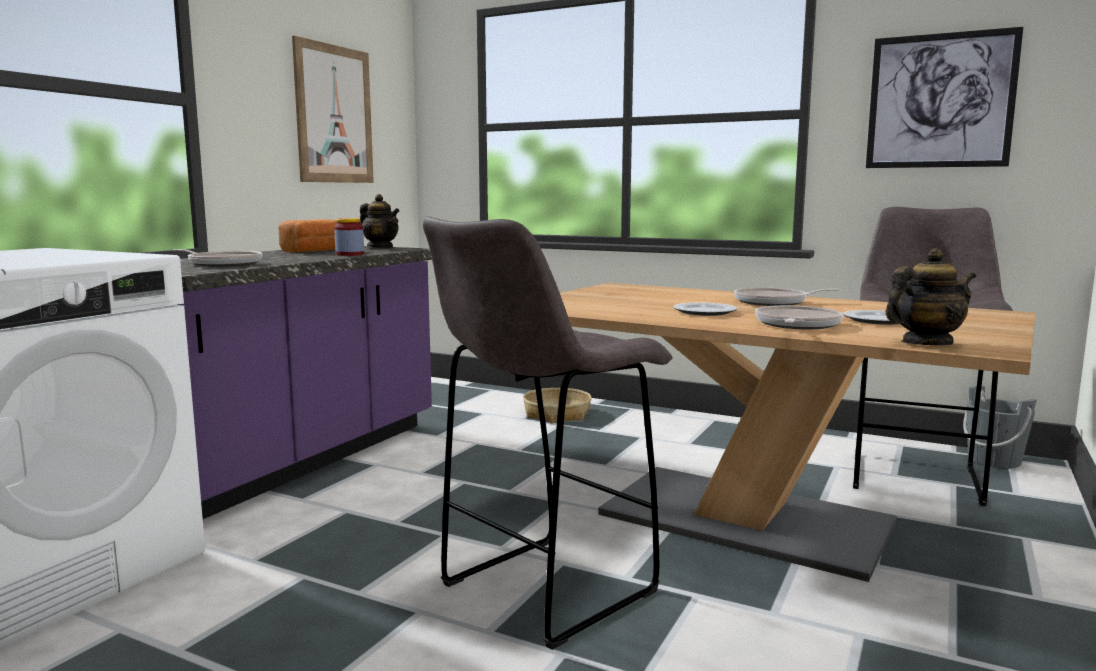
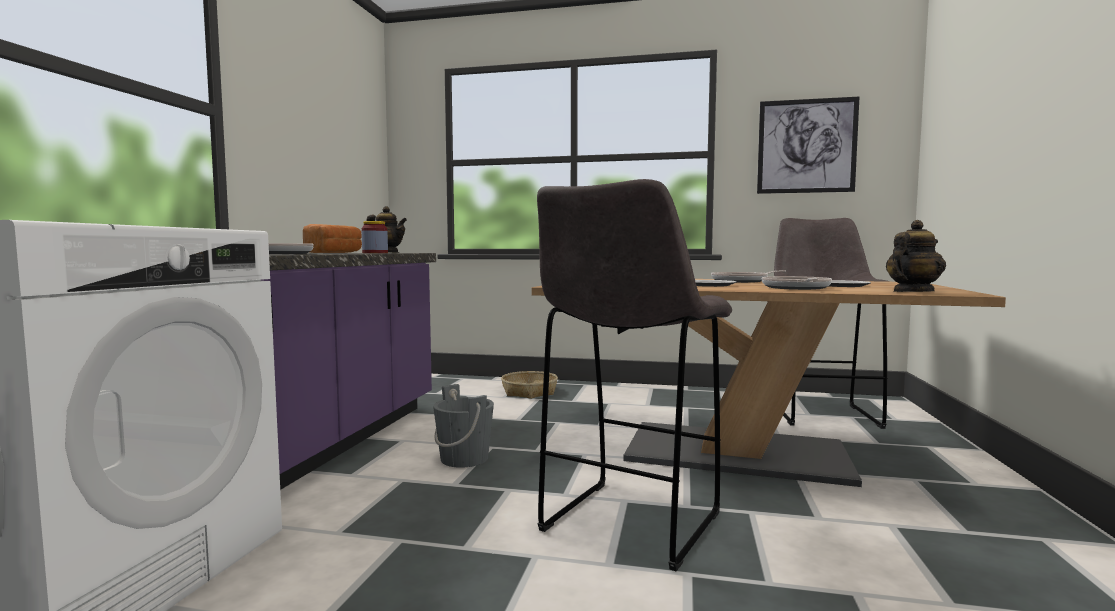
camera: 15 degrees left, 5 degrees down
picture [292,36,374,183] -> none
grey bucket [963,386,1037,468] -> grey bucket moved to [433,384,494,468]

